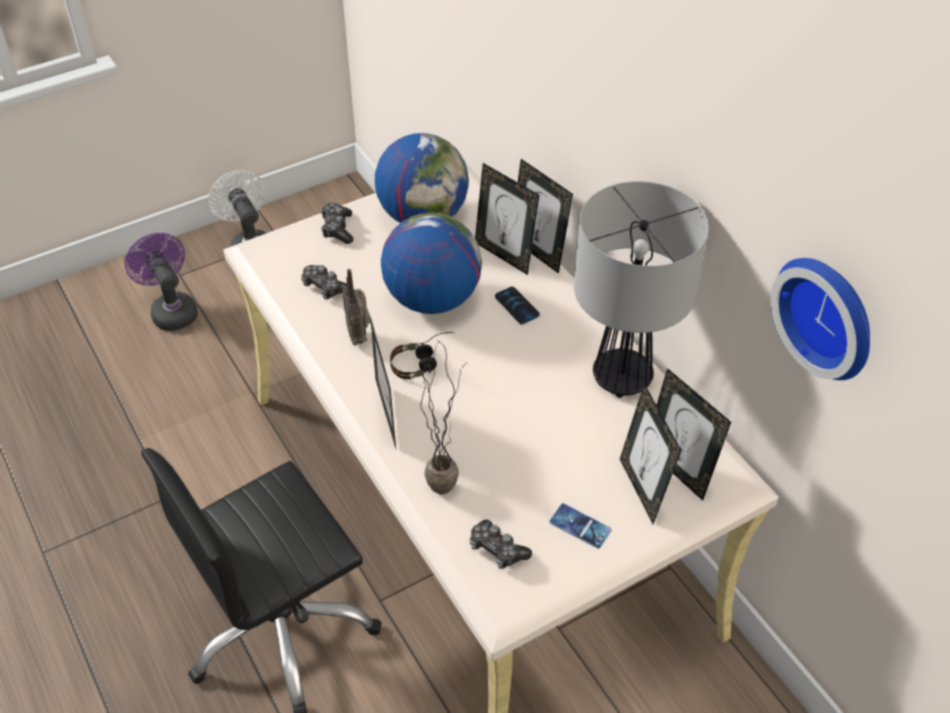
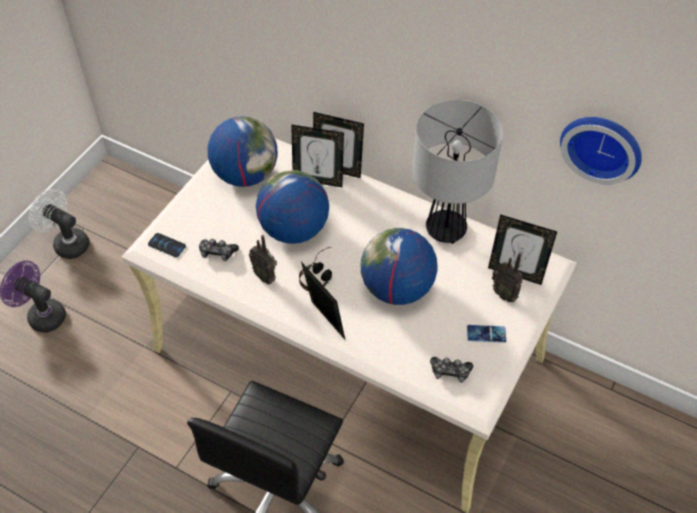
camera: 30 degrees left, 5 degrees up
game controller [321,203,354,244] -> none
potted plant [419,340,462,495] -> none
phone [495,287,540,325] -> phone moved to [148,233,186,257]
picture frame [620,383,681,524] -> radio [492,253,523,302]
none -> globe [361,228,438,305]

